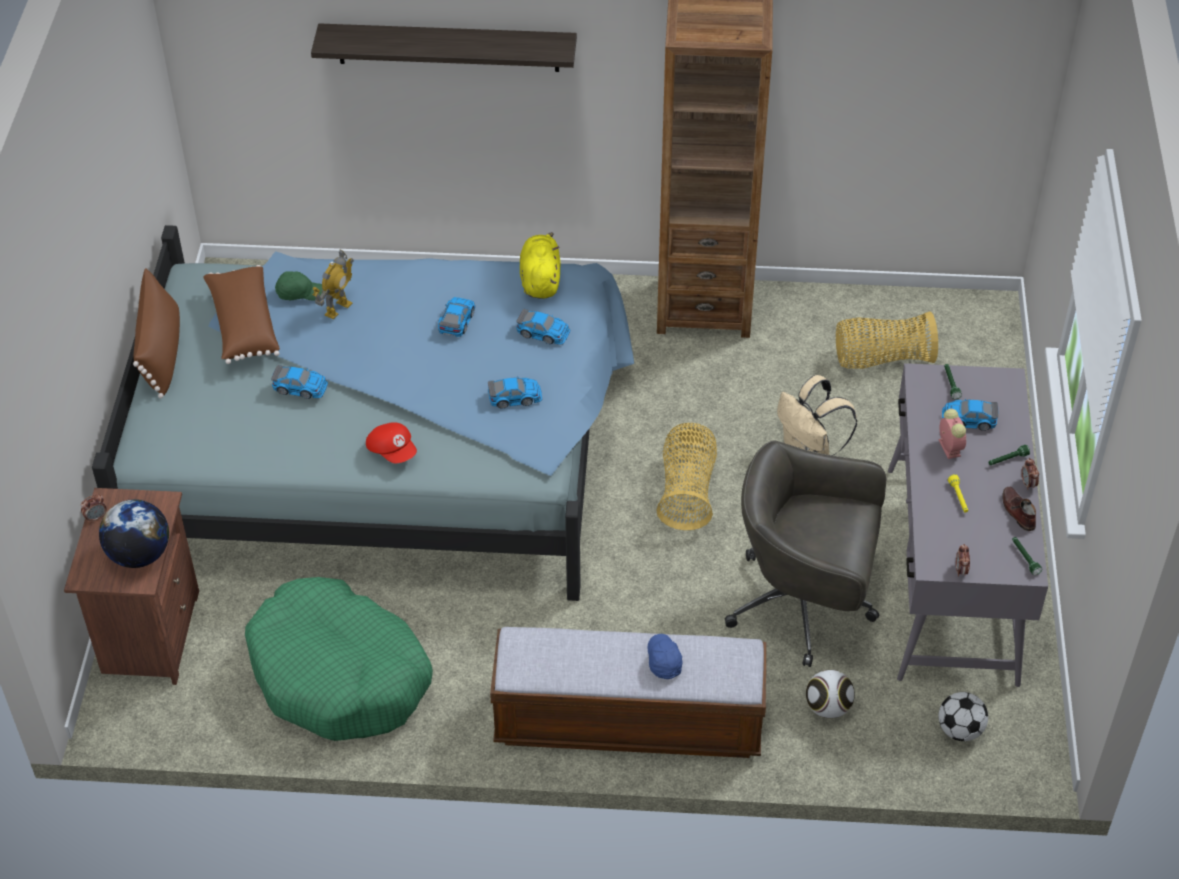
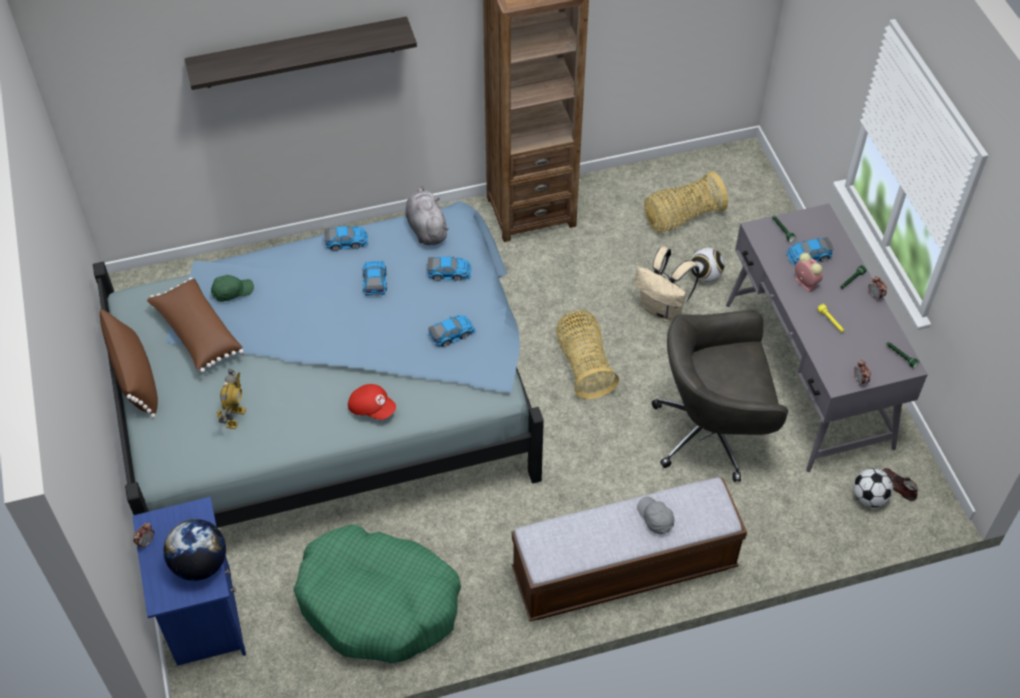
camera: 20 degrees left, 5 degrees up
brown nightstand [64,488,199,685] -> blue nightstand [132,497,246,666]
toy car [271,365,328,399] -> toy car moved to [324,226,368,251]
toy robot [312,249,354,320] -> toy robot moved to [216,369,246,429]
yellow plush toy [520,232,561,299] -> grey plush toy [405,186,449,245]
blue cap [648,634,682,679] -> grey cap [637,497,674,534]
football [806,669,855,719] -> football moved to [690,247,724,282]
brown shoe [1003,487,1036,531] -> brown shoe moved to [883,468,918,501]

